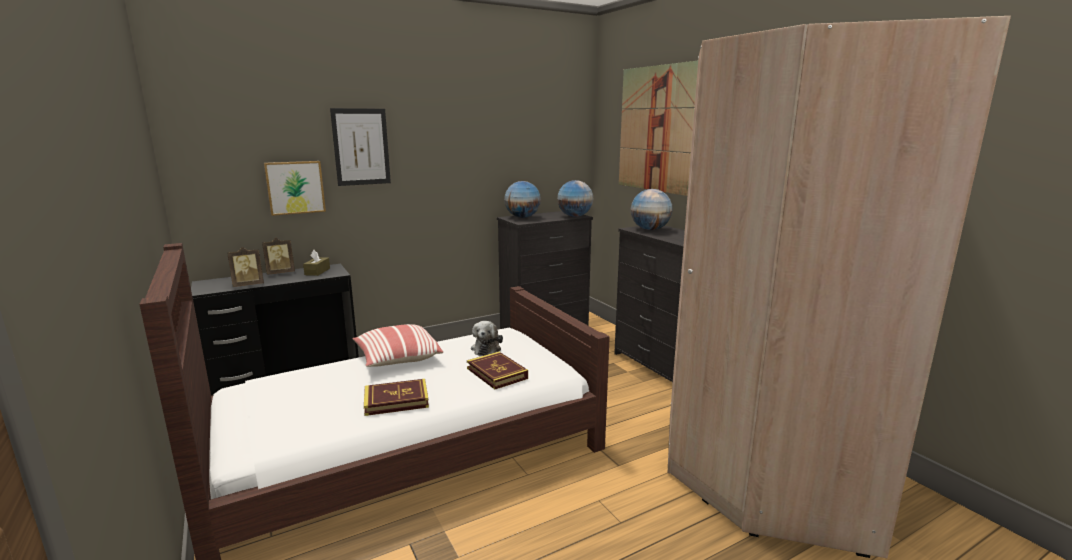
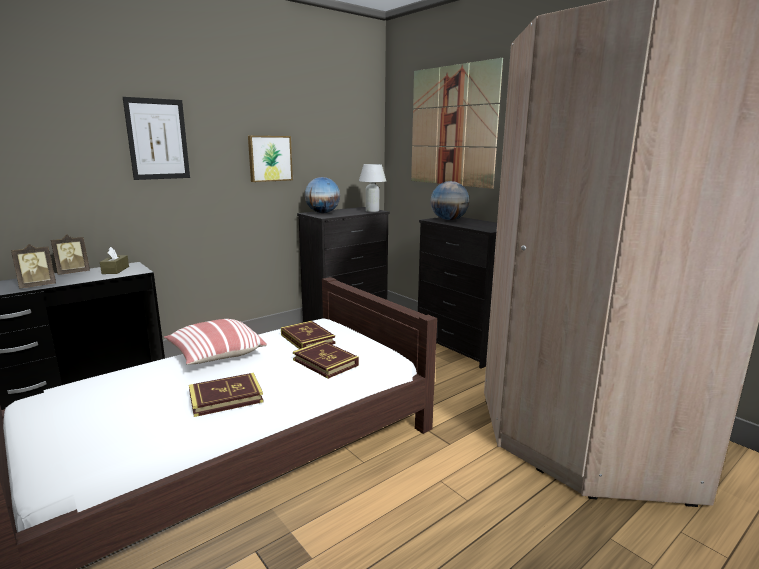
camera: 10 degrees left, 0 degrees up
picture [264,161,326,216] -> picture moved to [248,136,293,182]
plush toy [471,321,503,356] -> book [281,321,335,349]
globe [557,180,593,217] -> white table lamp [359,164,386,212]

